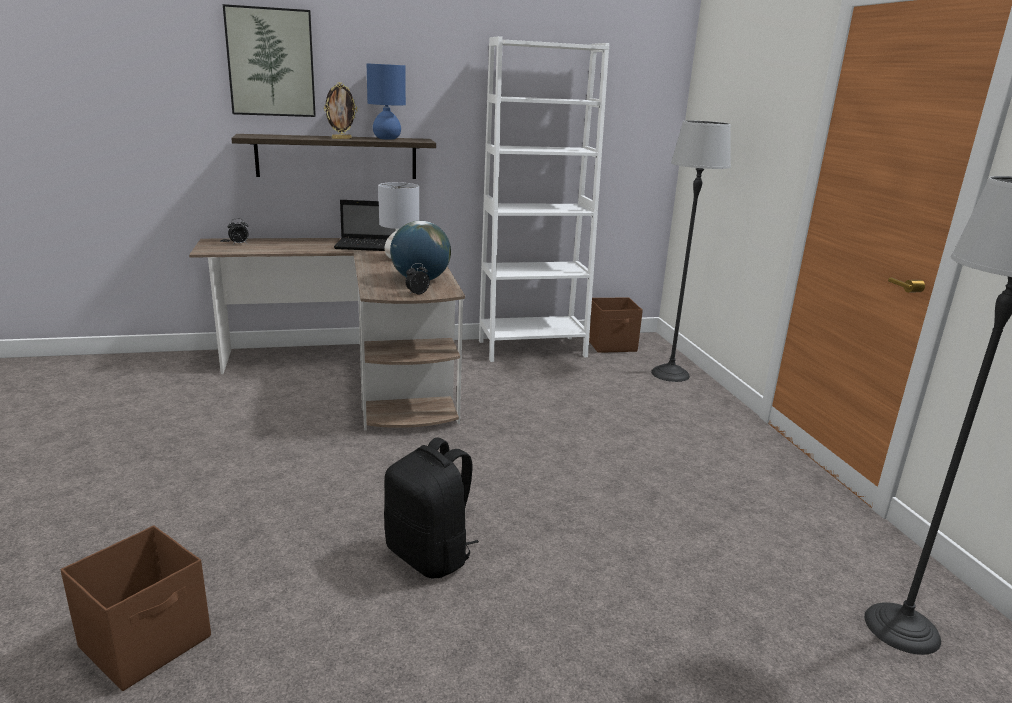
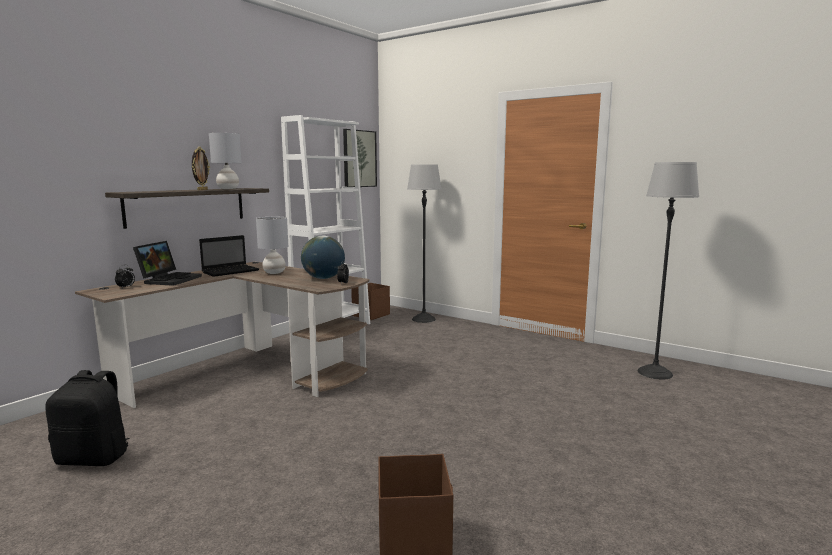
camera: 40 degrees left, 10 degrees down
picture [223,4,316,117] -> picture moved to [343,129,377,187]
blue table lamp [367,63,406,140] -> grey table lamp [209,133,242,189]
black backpack [384,437,479,578] -> black backpack moved to [45,370,129,466]
none -> laptop [133,241,202,286]

